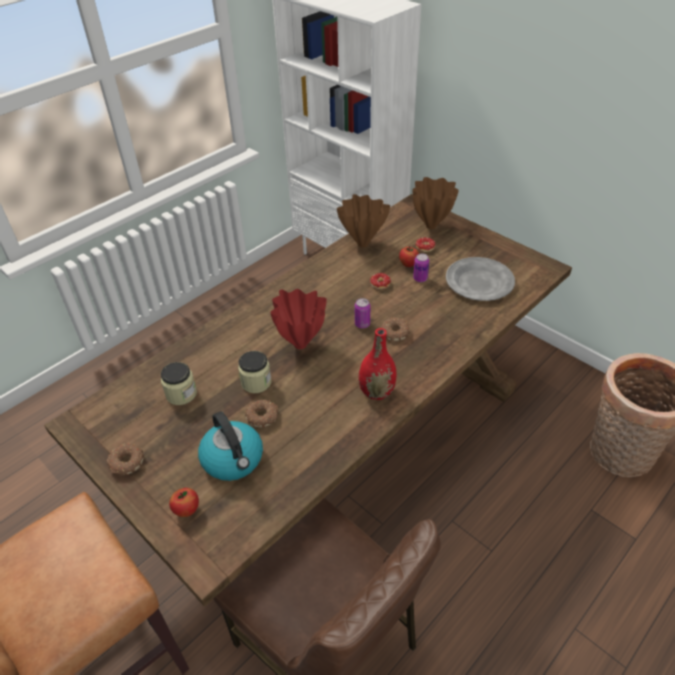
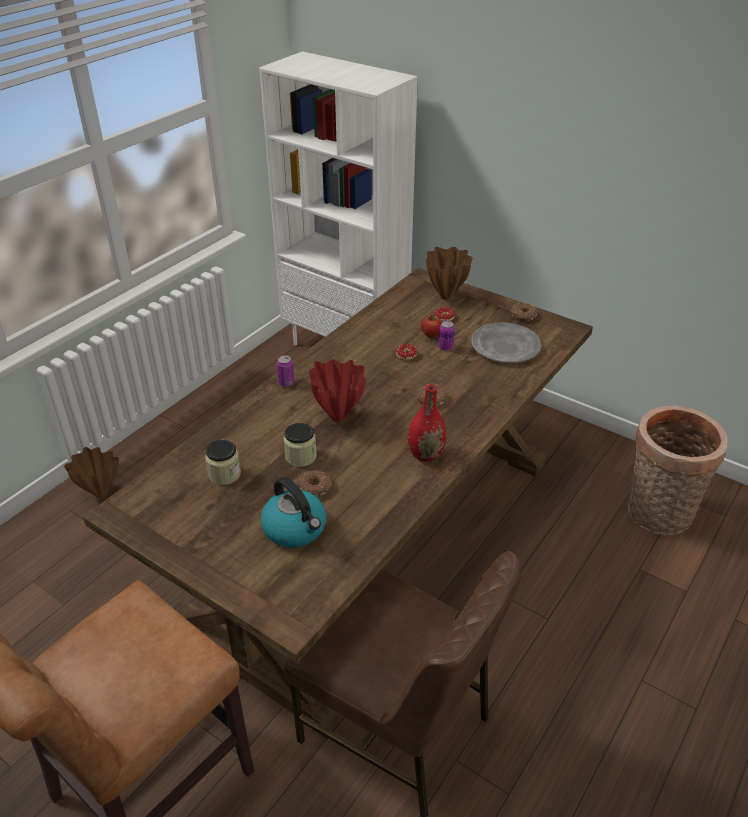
camera: 10 degrees left, 5 degrees down
donut [106,443,144,475] -> donut moved to [510,303,537,321]
apple [169,488,199,517] -> none
brown vase [337,194,390,247] -> brown vase moved to [64,447,119,497]
can [355,298,370,328] -> can moved to [277,355,294,387]

